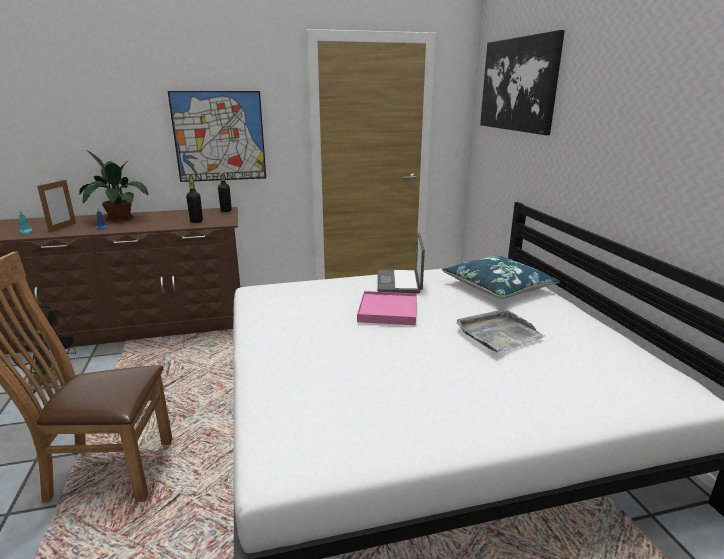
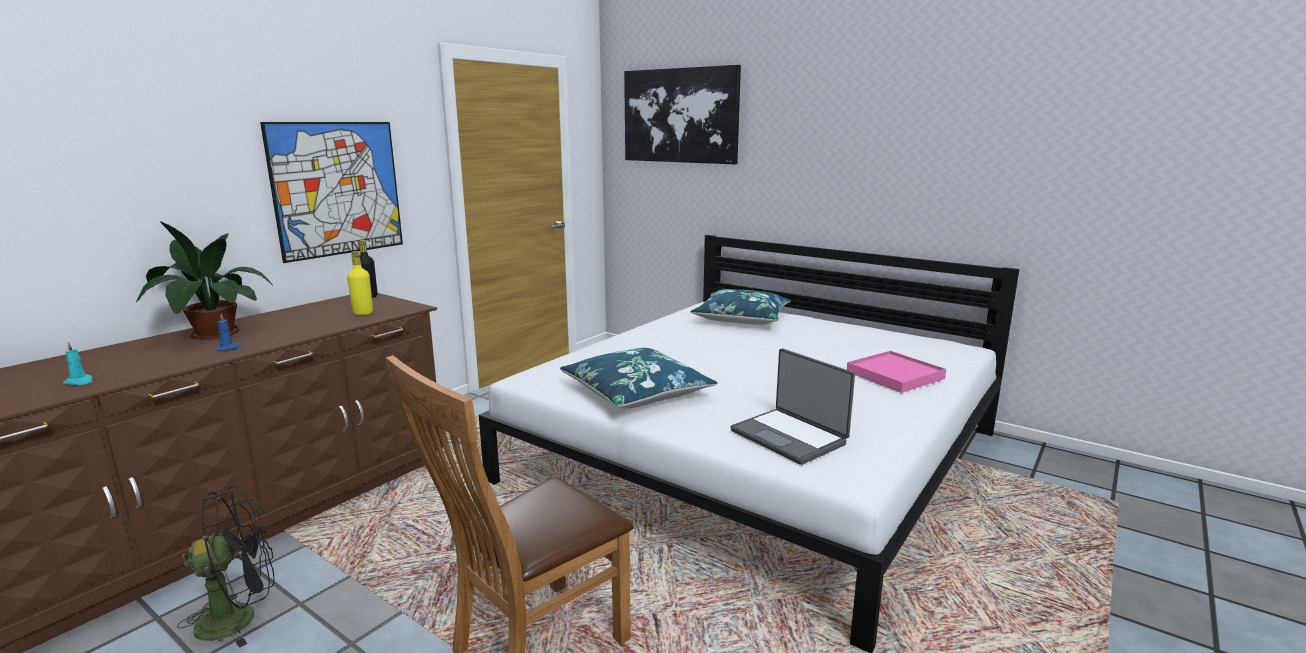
camera: 40 degrees left, 5 degrees down
picture frame [37,180,76,232] -> none
black bottle [186,180,203,223] -> yellow bottle [347,251,373,315]
pink tray [357,291,417,325] -> pink tray moved to [847,351,946,393]
laptop [377,233,425,294] -> laptop moved to [730,348,855,465]
grey tray [456,310,545,352] -> none
none -> blue pillow [560,348,717,409]

